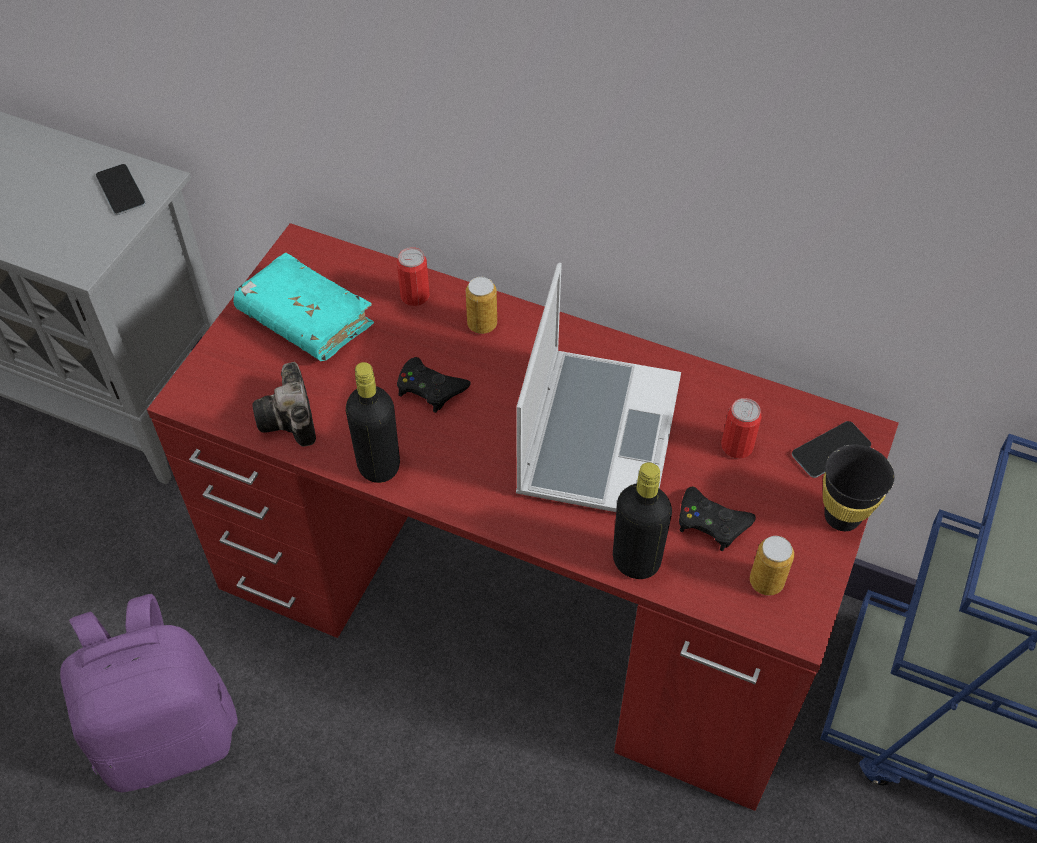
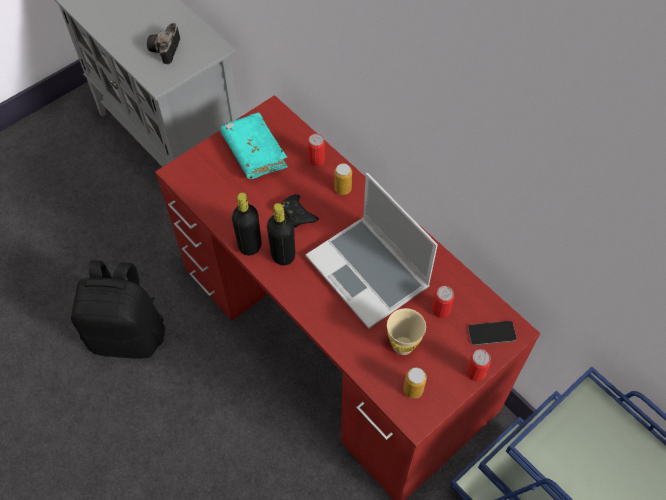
camera: 25 degrees right, 5 degrees up
purple backpack [60,594,238,793] -> black backpack [71,260,165,359]
phone [96,164,145,215] -> none
camera [252,362,316,447] -> camera moved to [147,23,180,64]
laptop [516,263,681,512] -> laptop turned 105 degrees clockwise [306,173,438,329]
black bottle [613,462,672,579] -> black bottle moved to [267,203,295,265]
black game controller [679,487,756,551] -> beige cup [387,308,426,355]
black cup [823,444,894,531] -> can [466,349,491,381]

